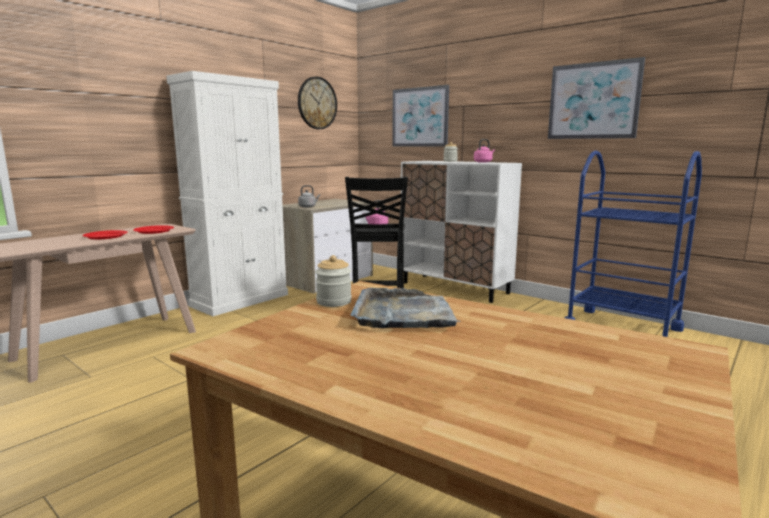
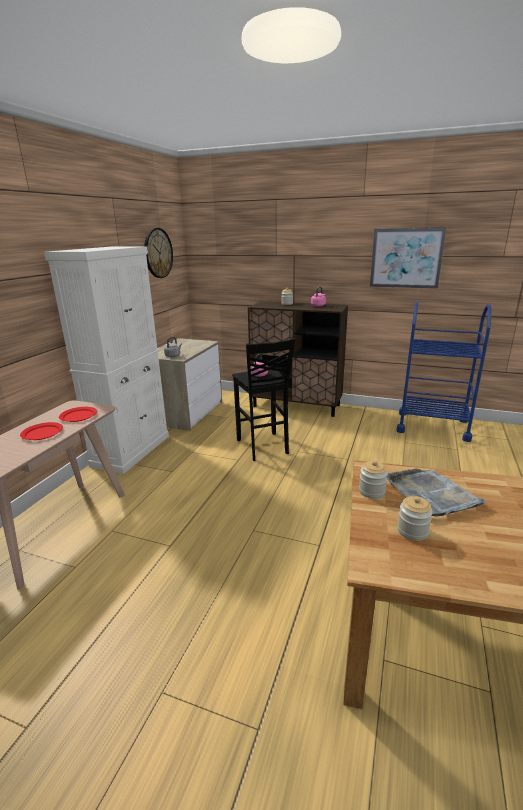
camera: 20 degrees left, 10 degrees up
picture [392,85,449,147] -> none
white cabinet [401,161,522,303] -> brown cabinet [248,301,348,417]
none -> jar [397,496,433,541]

